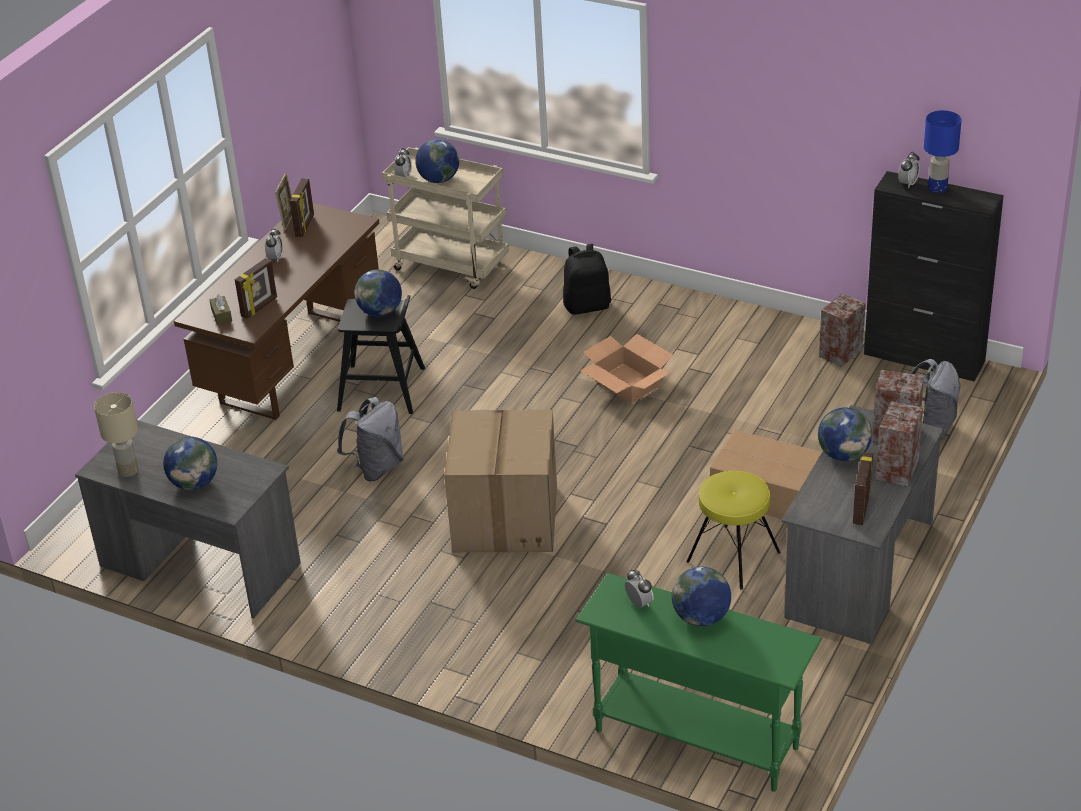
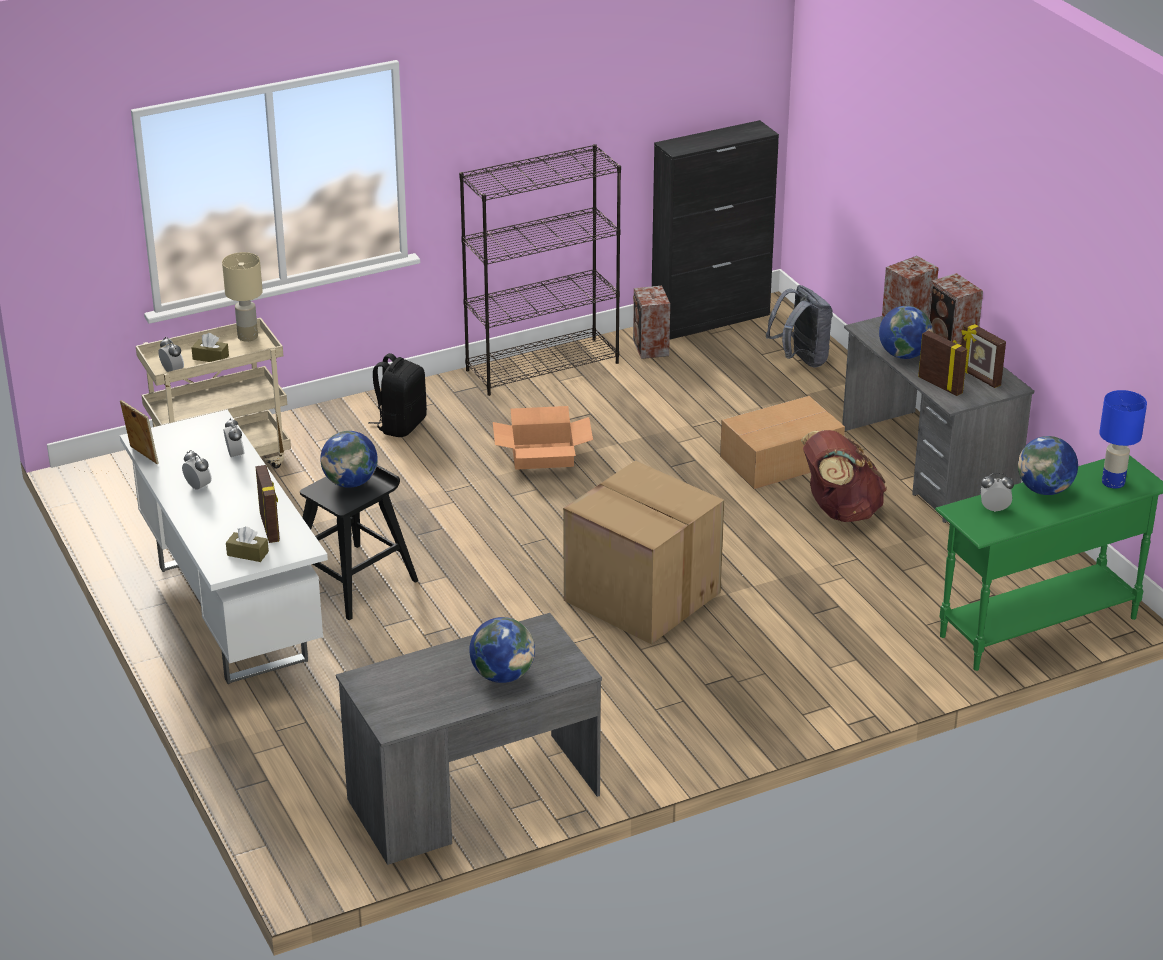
camera: 55 degrees left, 5 degrees down
beige table lamp [94,392,139,477] -> beige table lamp moved to [222,252,263,342]
brown desk [174,203,379,420] -> white desk [120,410,328,684]
picture frame [290,178,314,237] -> picture frame moved to [918,330,968,396]
grey backpack [337,397,404,482] -> none
globe [415,139,459,183] -> brown tissue box [192,333,229,362]
yellow stool [686,471,781,590] -> brown backpack [801,430,887,522]
alarm clock [898,152,920,188] -> alarm clock moved to [223,418,244,459]
blue table lamp [924,110,961,193] -> blue table lamp moved to [1099,390,1147,489]
none -> black bookcase [459,144,621,396]

